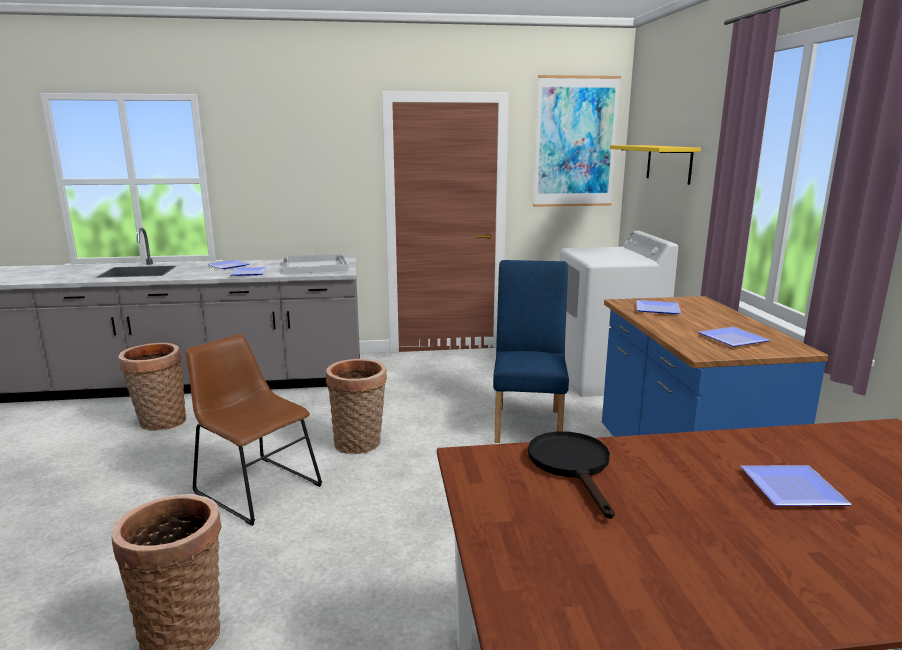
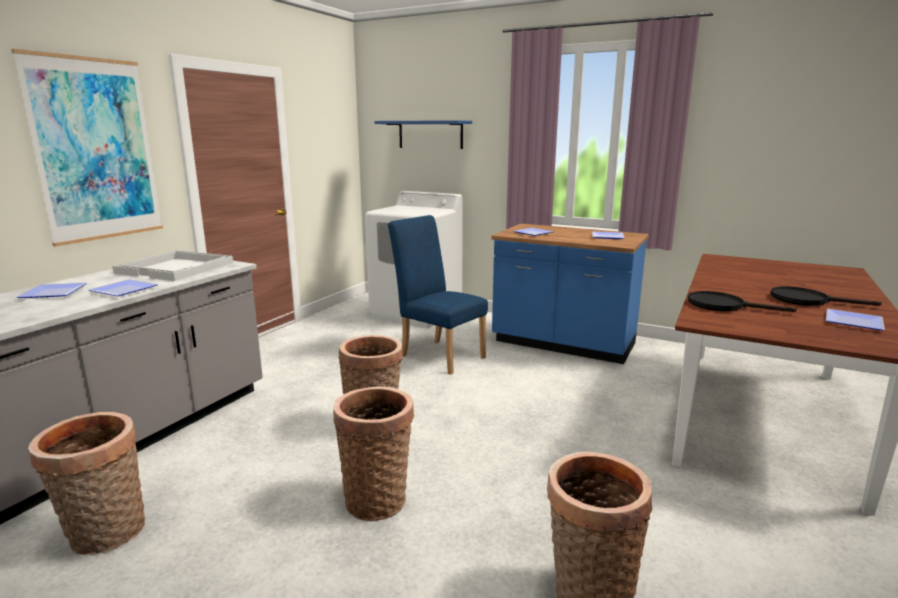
camera: 55 degrees left, 0 degrees up
brown chair [186,334,322,526] -> basket [333,387,414,521]
picture [533,75,621,207] -> picture moved to [11,49,163,246]
yellow shelf [610,145,701,185] -> blue shelf [374,120,472,149]
plate [741,465,852,506] -> plate moved to [826,309,885,330]
none -> black frying pan [770,286,882,306]

